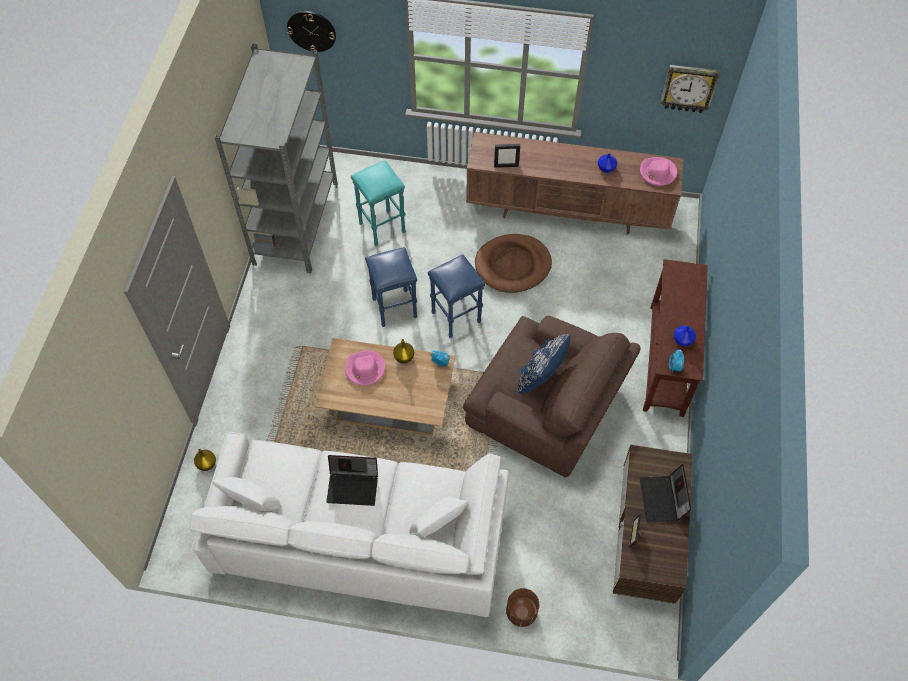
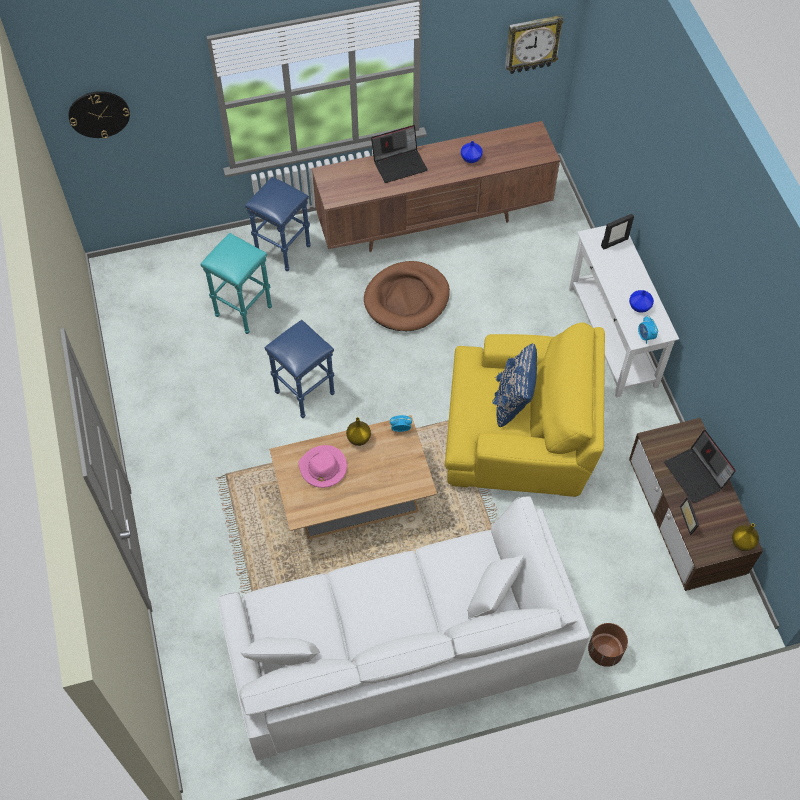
camera: 25 degrees left, 0 degrees up
yellow vase [194,449,216,471] -> yellow vase moved to [732,523,759,551]
grey bookcase [214,43,338,273] -> none
laptop [326,455,378,506] -> laptop moved to [371,125,428,183]
blue stool [428,254,485,338] -> blue stool moved to [245,177,311,271]
brown armchair [463,316,641,477] -> yellow armchair [445,322,605,497]
picture frame [494,144,520,168] -> picture frame moved to [601,214,634,250]
pink hat [640,157,677,186] -> none
brown console table [643,259,708,417] -> white console table [569,225,679,398]

